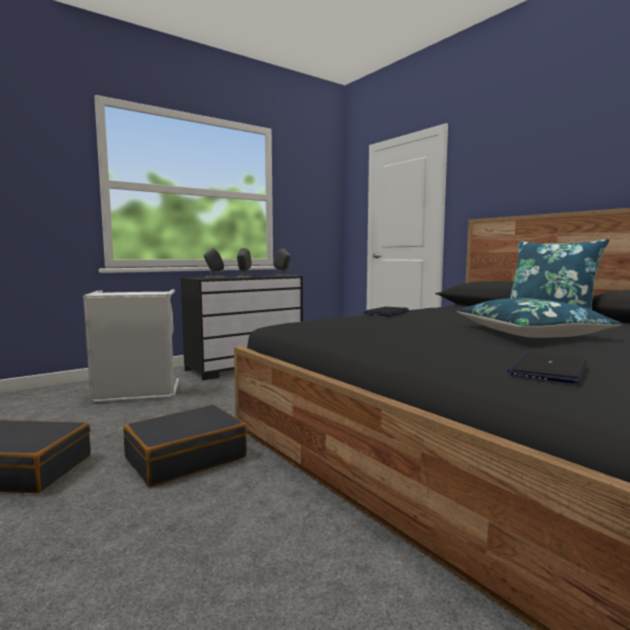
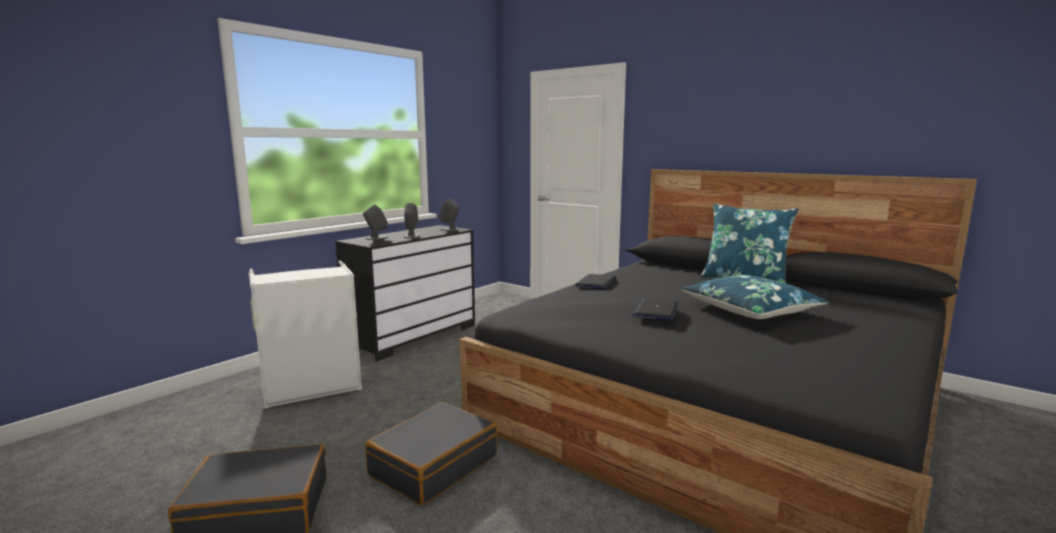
camera: 15 degrees left, 5 degrees up
laptop [507,353,587,384] -> laptop moved to [632,299,678,321]

